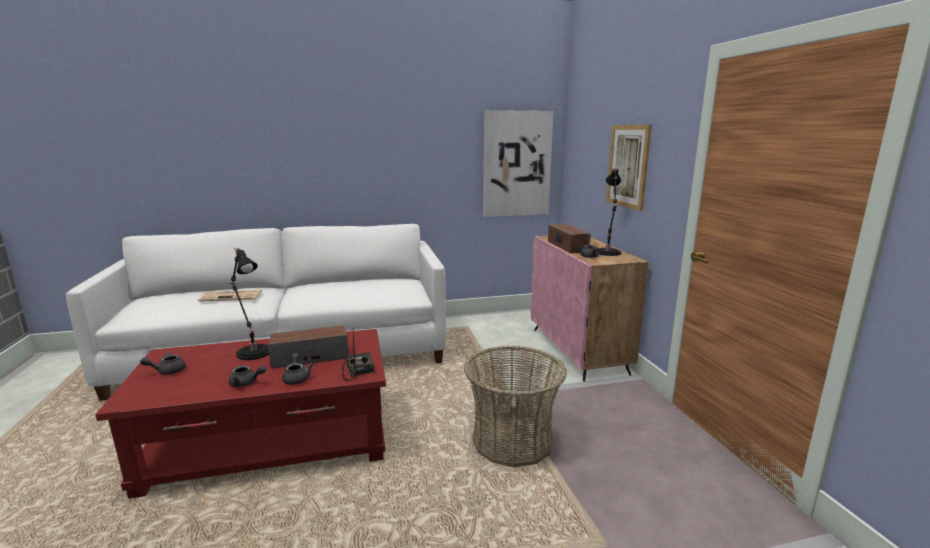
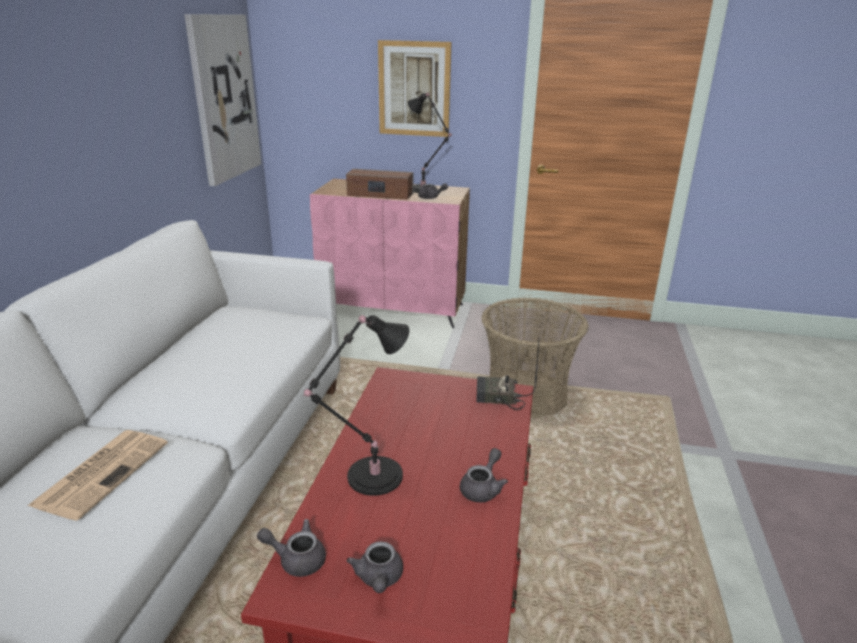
camera: 65 degrees left, 10 degrees up
speaker [268,325,349,369] -> none
grey teapot [282,353,313,385] -> grey teapot moved to [257,519,326,577]

